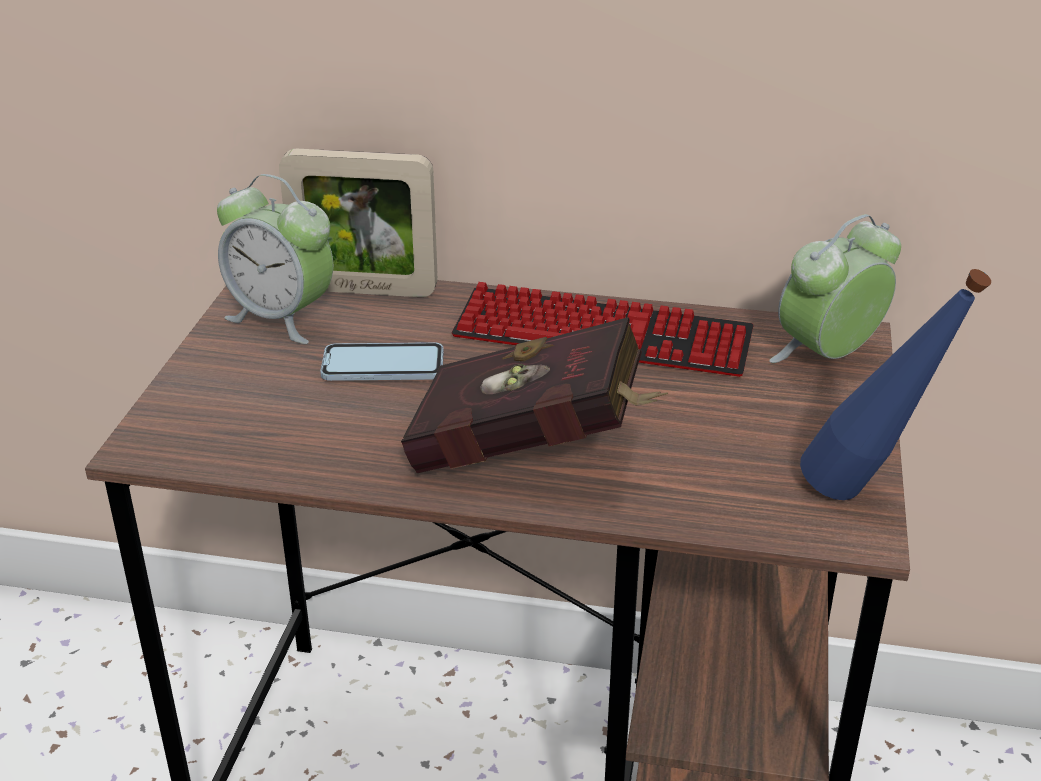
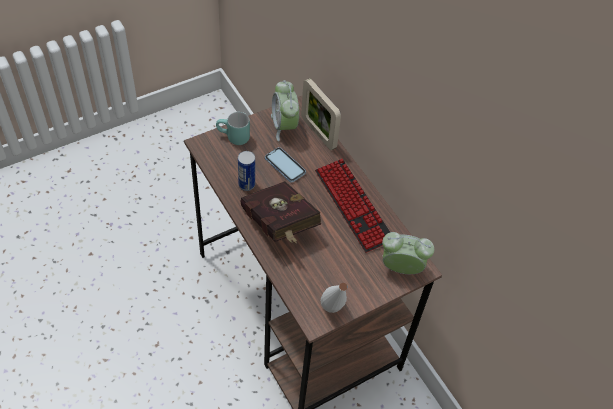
camera: 45 degrees right, 20 degrees up
blue bottle [800,269,991,500] -> white bottle [321,283,347,313]
none -> turquoise mug [216,112,250,145]
none -> can [238,151,255,191]

